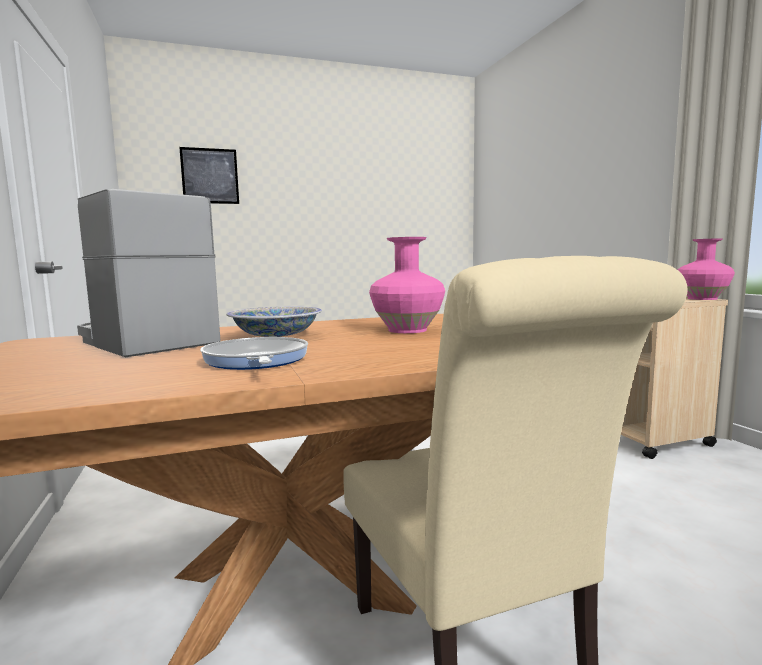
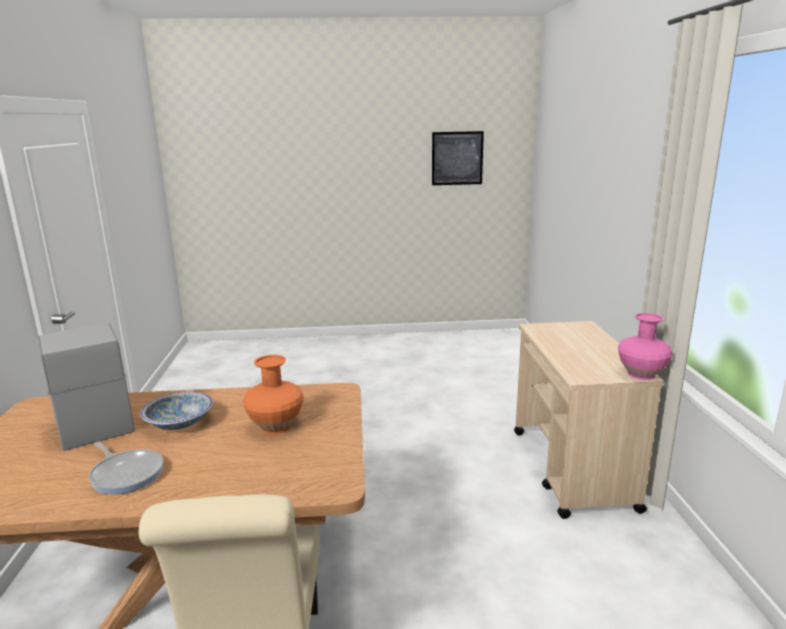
camera: 15 degrees right, 10 degrees up
picture [179,147,239,204] -> picture moved to [432,131,484,185]
frying pan [200,337,308,370] -> frying pan turned 135 degrees clockwise [88,442,163,494]
pink vase [369,237,445,333] -> orange vase [243,355,304,434]

